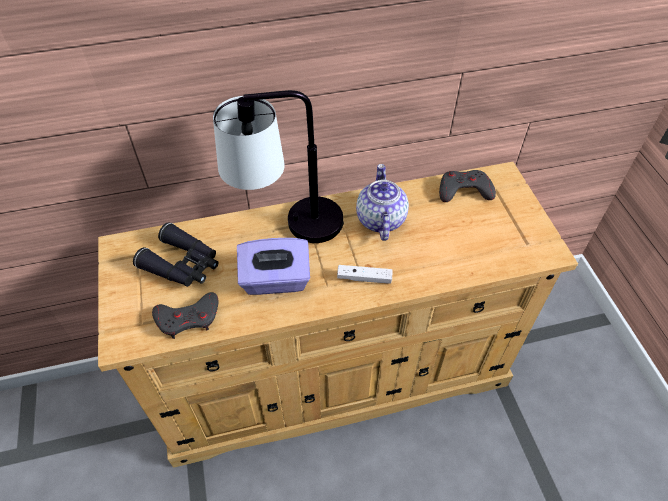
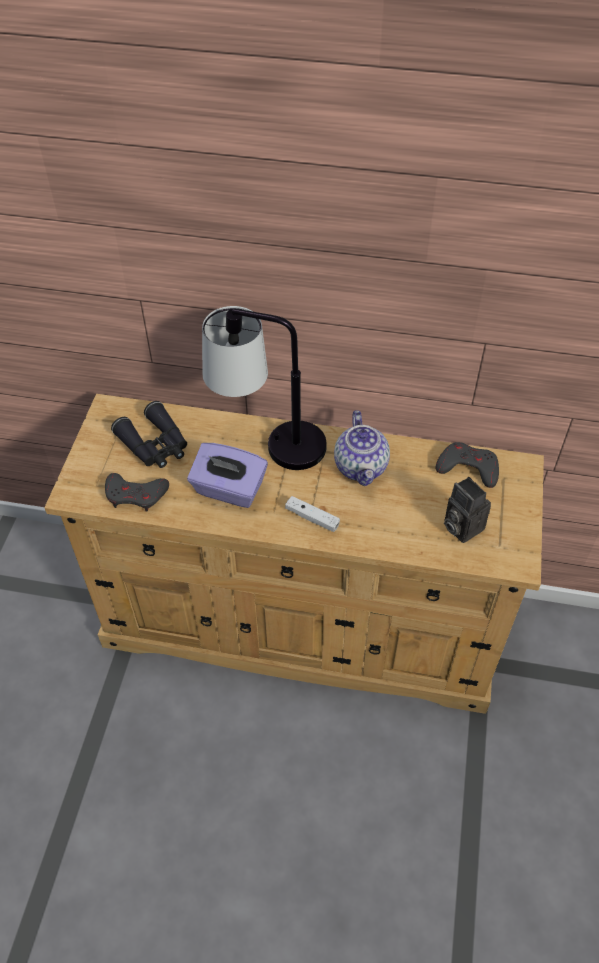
camera: 25 degrees right, 0 degrees up
teapot [356,164,409,241] -> teapot turned 150 degrees clockwise [334,410,390,486]
none -> camera [444,477,491,543]

